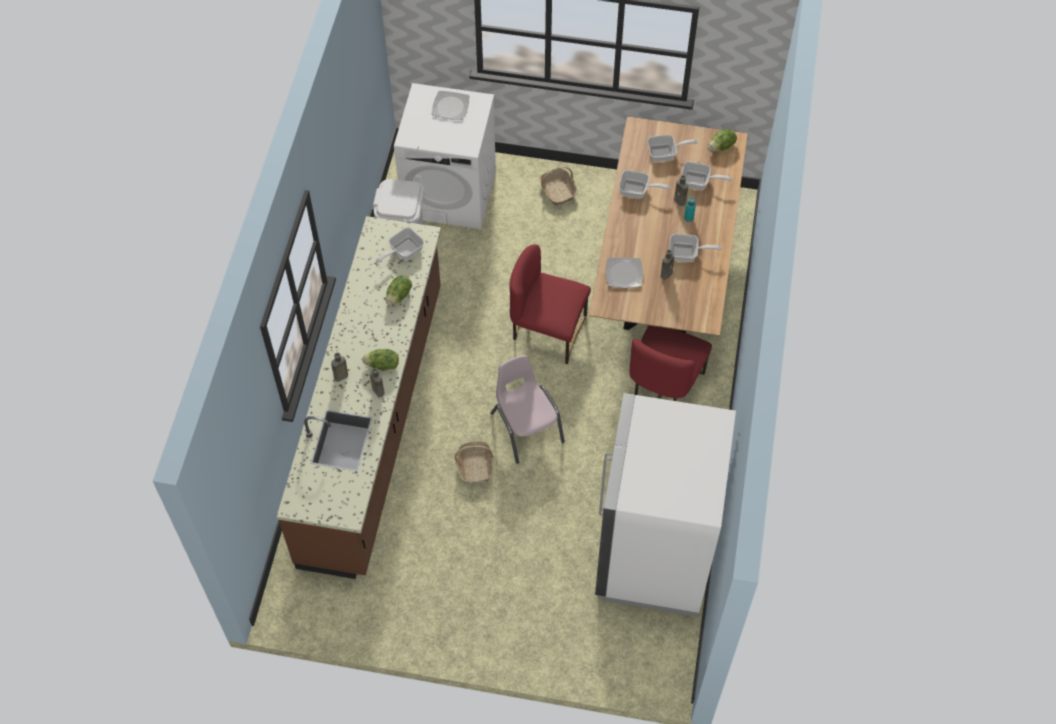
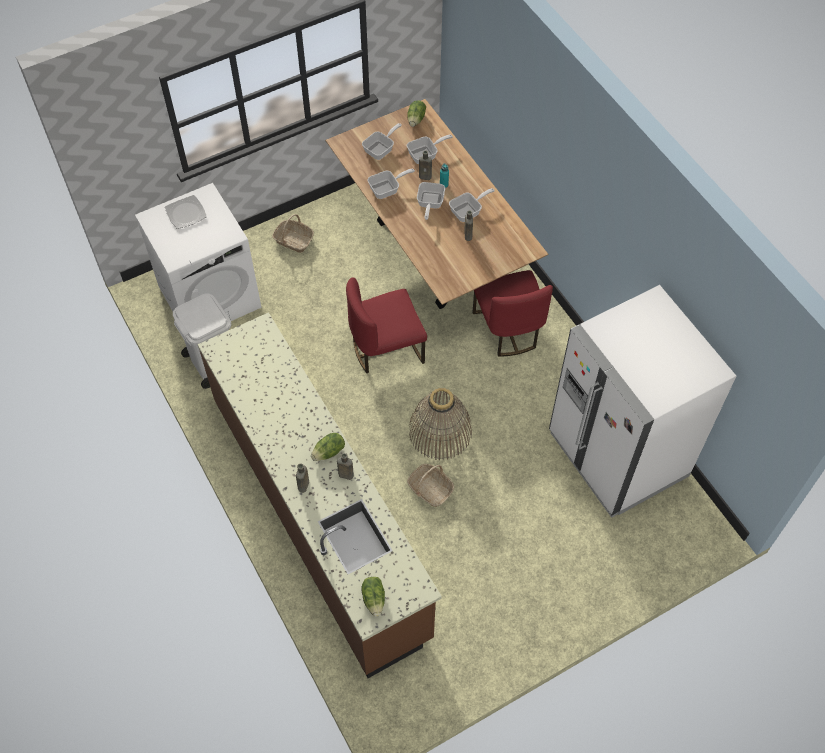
camera: 40 degrees left, 0 degrees up
frying pan [376,228,424,263] -> frying pan moved to [417,182,445,220]
lettuce [386,275,412,306] -> lettuce moved to [361,577,385,617]
pink chair [490,355,565,464] -> basket [409,388,472,460]
plate [606,258,643,288] -> none

